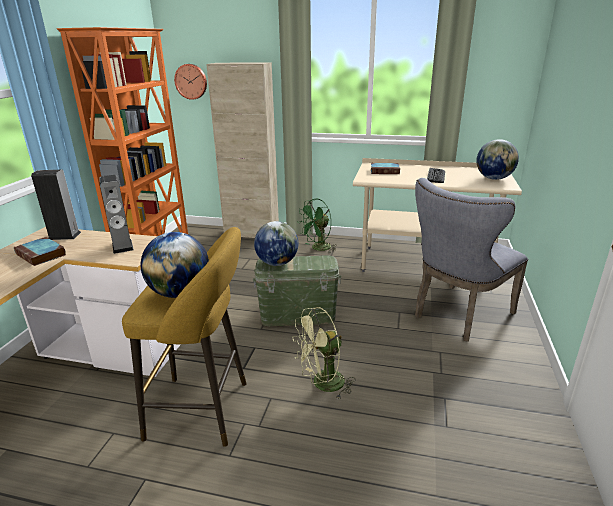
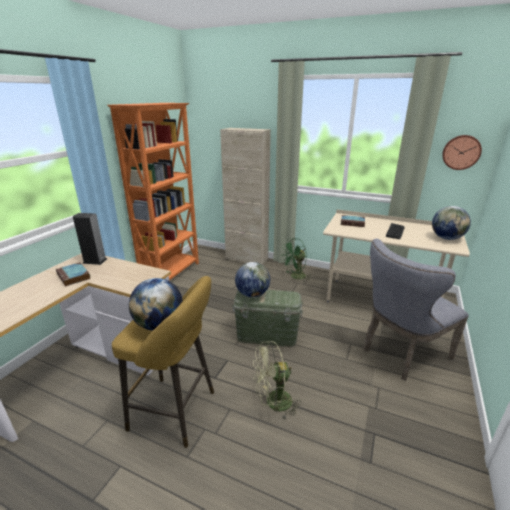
camera: 10 degrees right, 0 degrees up
speaker [99,175,134,254] -> none
wall clock [174,64,207,100] -> wall clock moved to [442,135,482,170]

